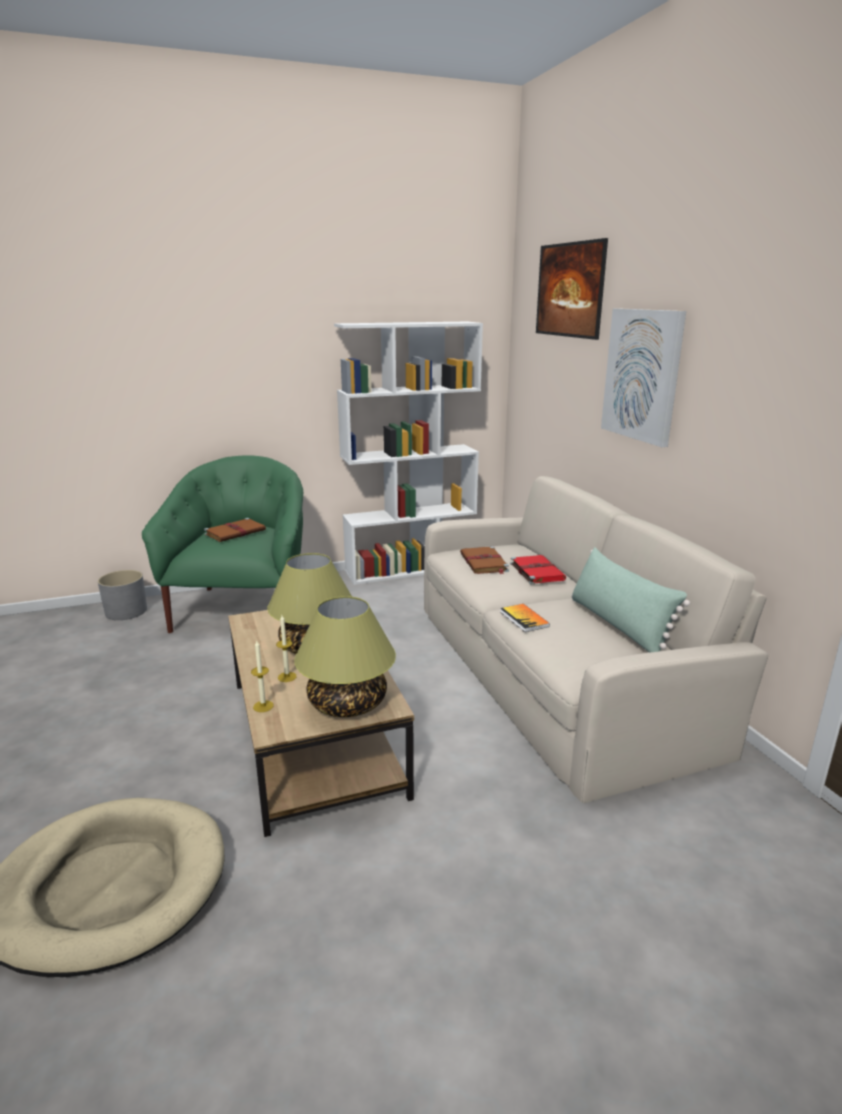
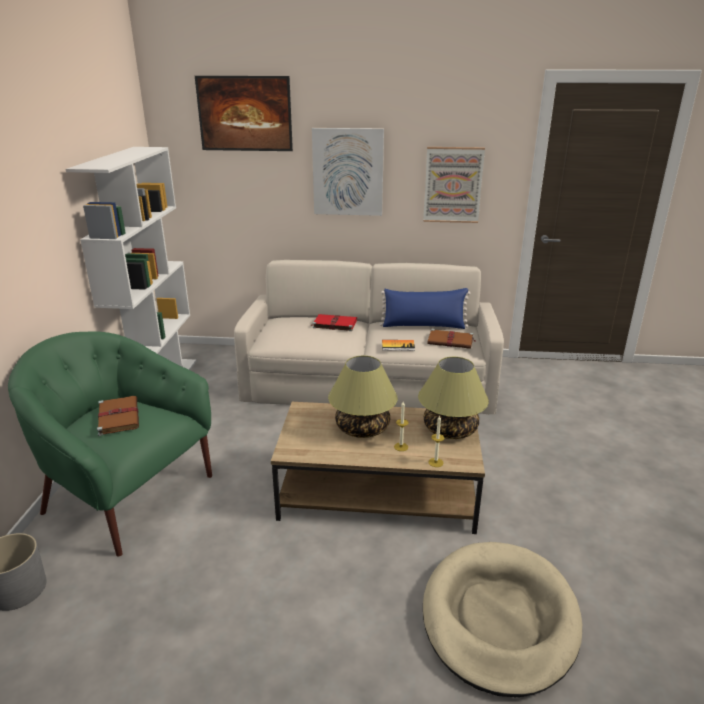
camera: 65 degrees left, 5 degrees up
brown book [460,546,509,574] -> brown book moved to [427,329,476,349]
green pillow [571,548,690,653] -> blue pillow [380,288,471,329]
none -> picture [423,147,485,223]

